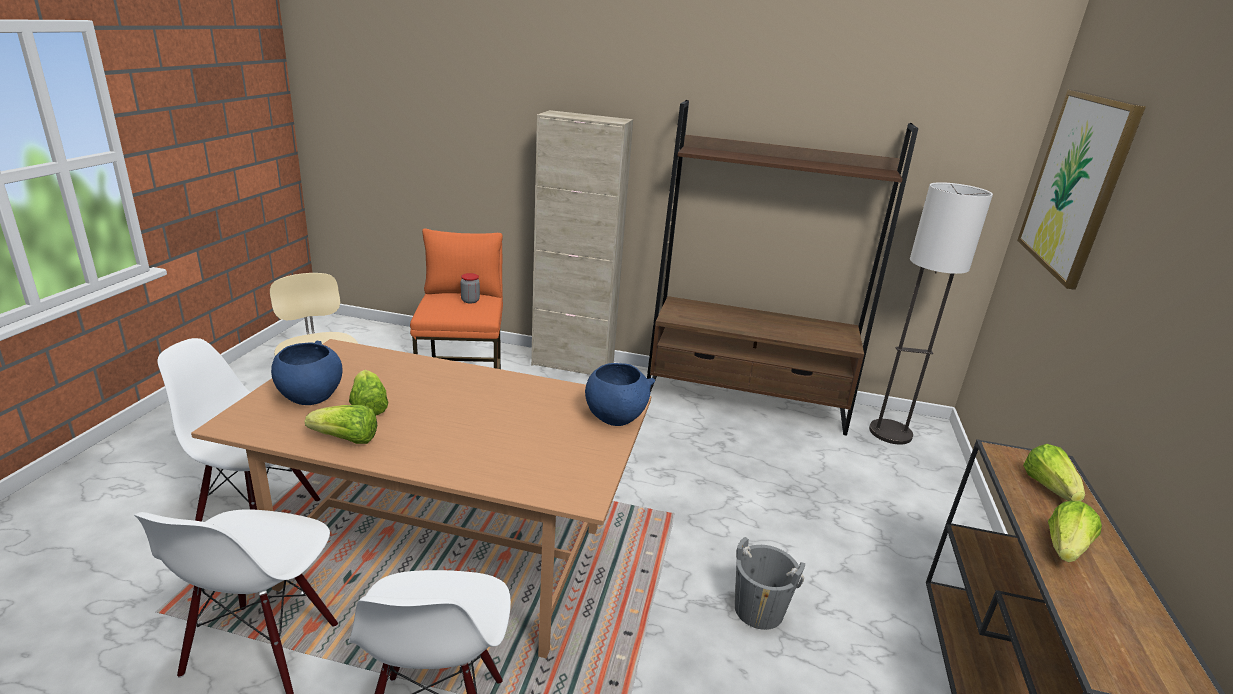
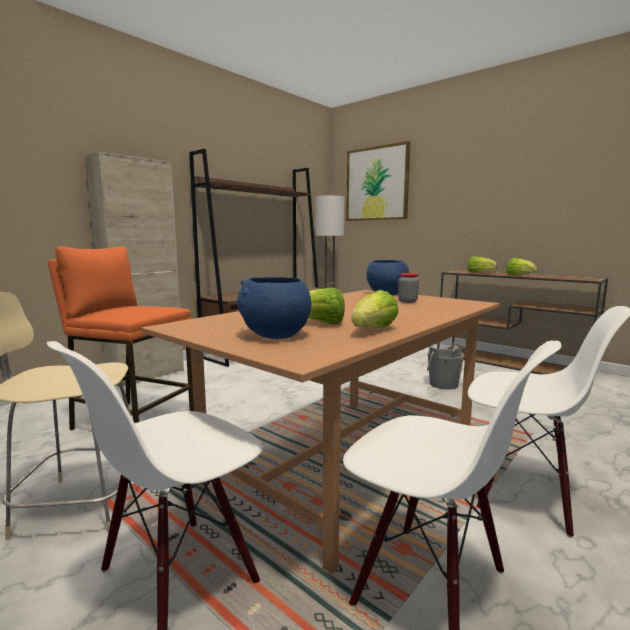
camera: 60 degrees left, 15 degrees down
jar [460,273,480,304] -> jar moved to [398,273,419,303]

